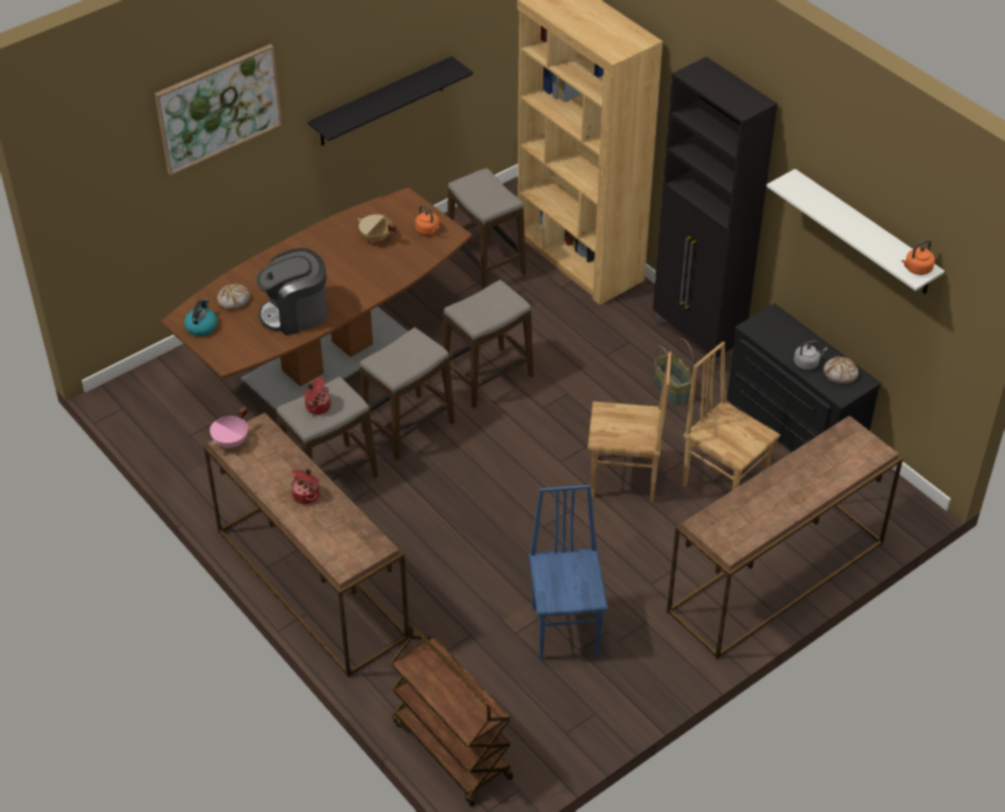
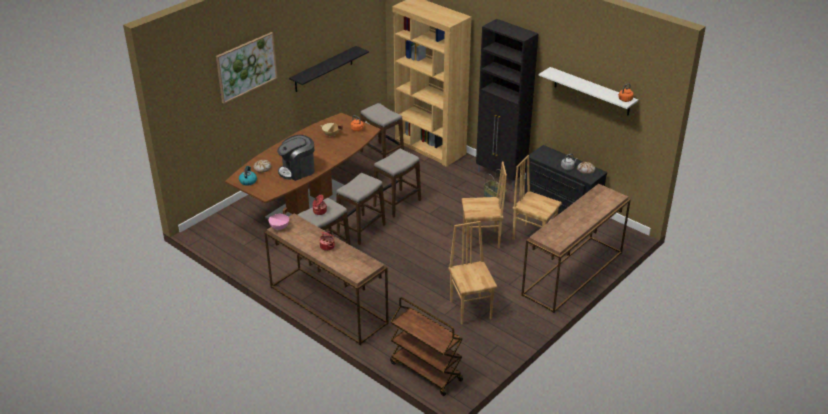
camera: 10 degrees left, 10 degrees down
blue chair [529,485,608,660] -> brown chair [449,221,497,325]

